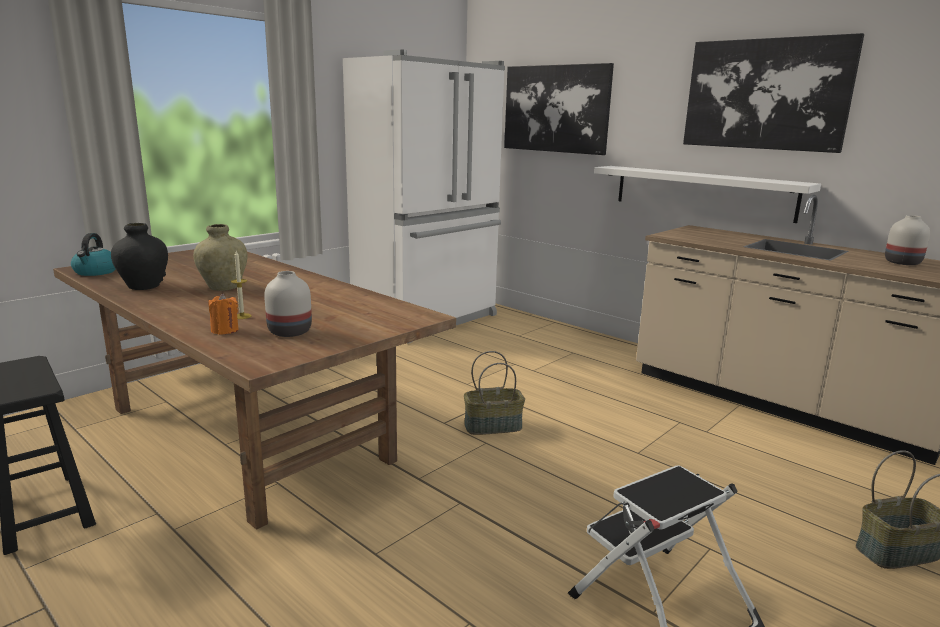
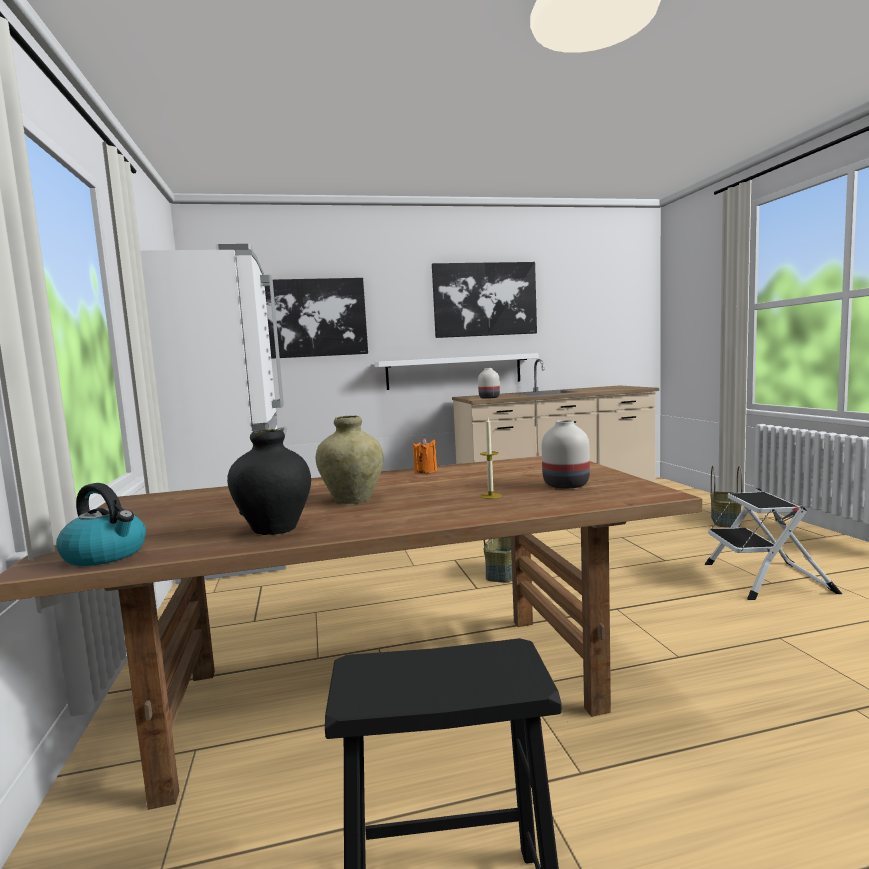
camera: 55 degrees left, 10 degrees down
orange candle [208,294,239,335] -> orange candle moved to [413,437,437,473]
white vase [885,215,930,265] -> white vase moved to [478,368,500,399]

